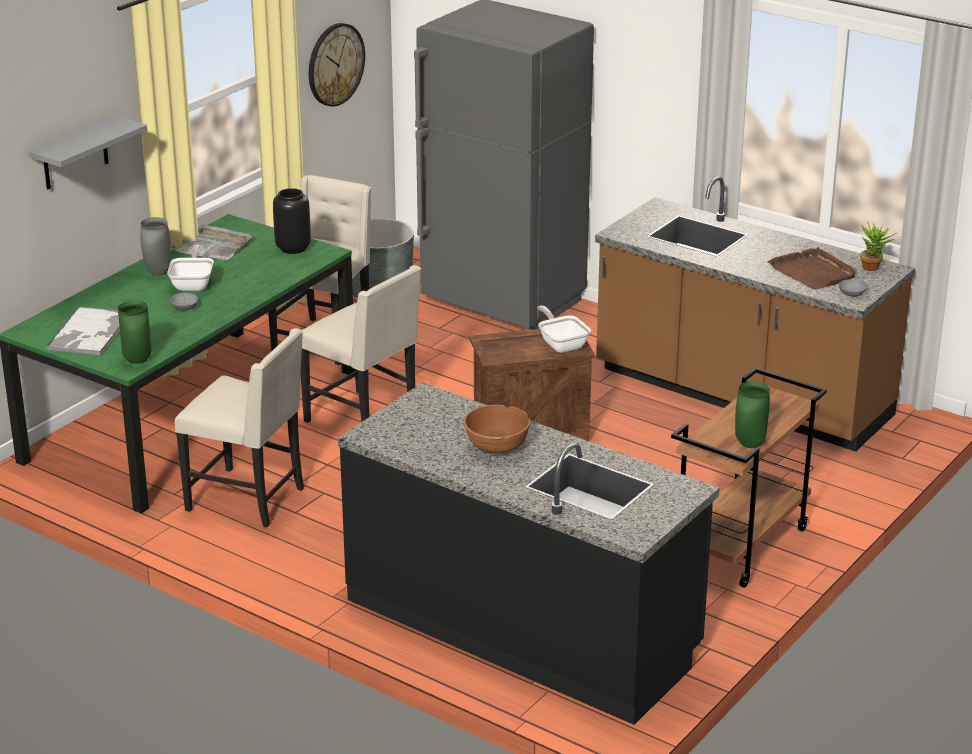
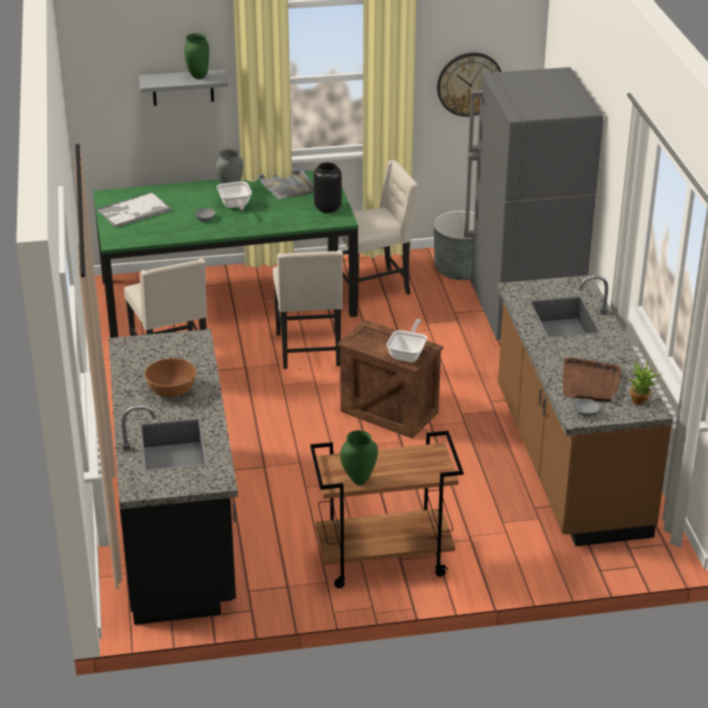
camera: 45 degrees right, 5 degrees up
green vase [118,301,152,364] -> green vase moved to [185,33,209,79]
frying pan [167,245,214,291] -> frying pan turned 120 degrees clockwise [217,181,252,210]

